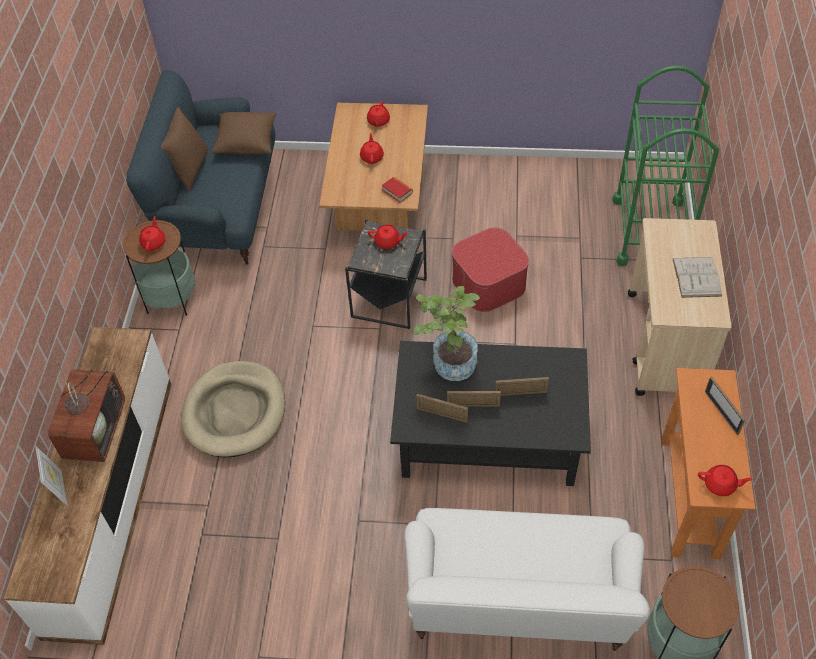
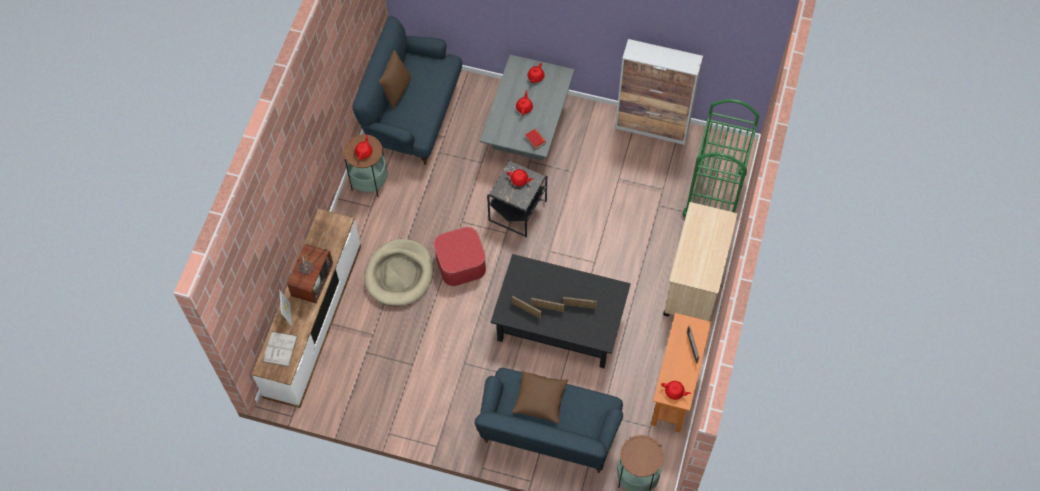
camera: 10 degrees right, 10 degrees up
brown pillow [212,112,277,154] -> brown pillow moved to [511,370,568,424]
brown coffee table [319,103,428,231] -> grey coffee table [480,55,575,161]
white sofa [405,508,650,651] -> blue sofa [475,368,623,473]
potted plant [414,286,480,381] -> none
ottoman [452,227,529,312] -> ottoman moved to [434,227,486,286]
white book [672,257,722,298] -> white book moved to [263,331,298,367]
none -> cabinet [615,39,703,145]

